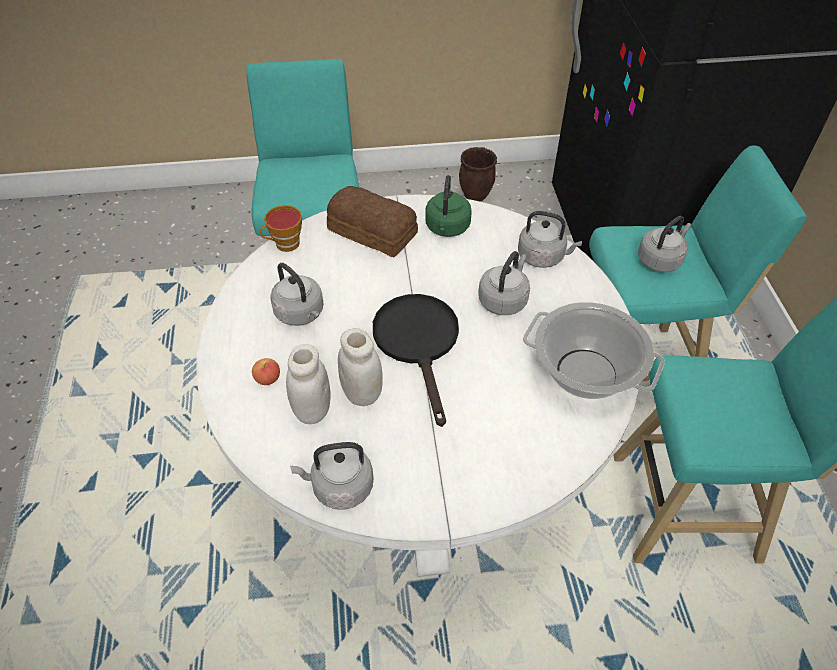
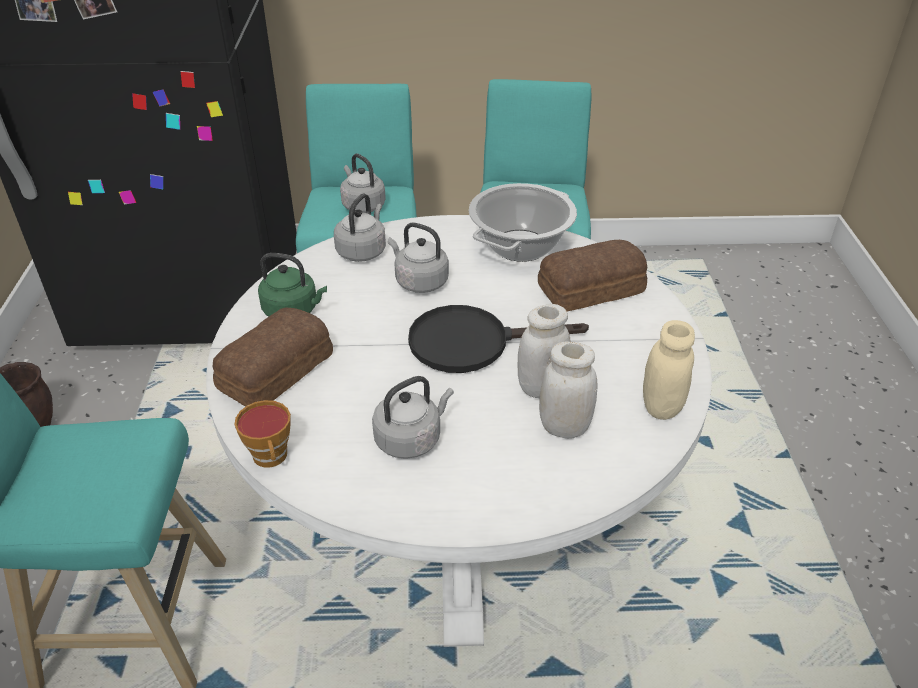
camera: 85 degrees left, 10 degrees down
apple [252,358,280,385] -> none
grey kettle [290,442,373,510] -> beige jar [643,320,695,420]
none -> bread [538,240,647,311]

